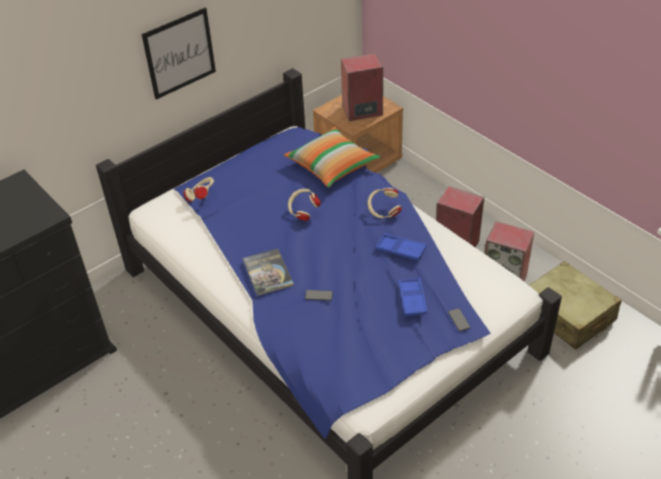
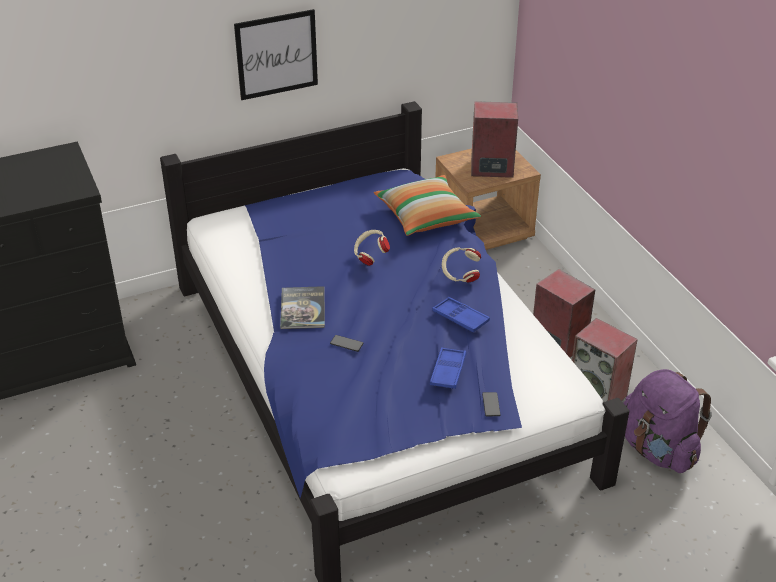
camera: 15 degrees right, 5 degrees down
beige headphones [183,177,214,202] -> none
beige suitcase [529,261,622,350] -> purple backpack [623,369,712,473]

